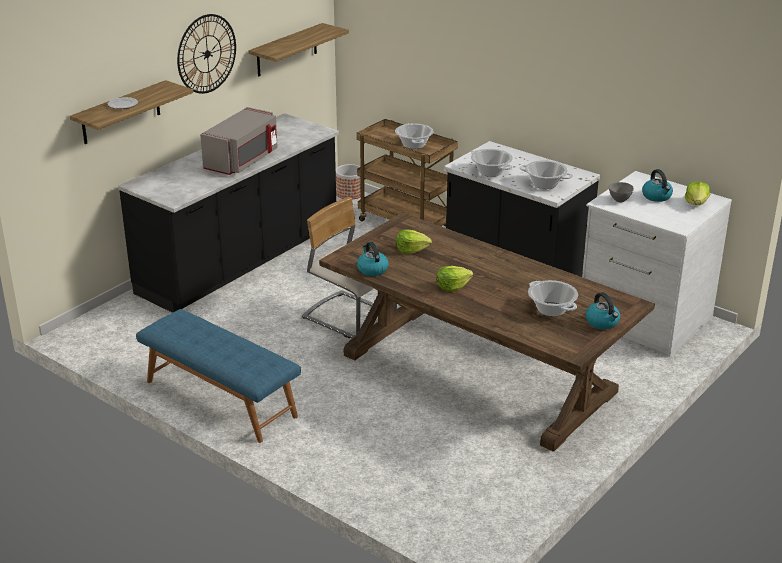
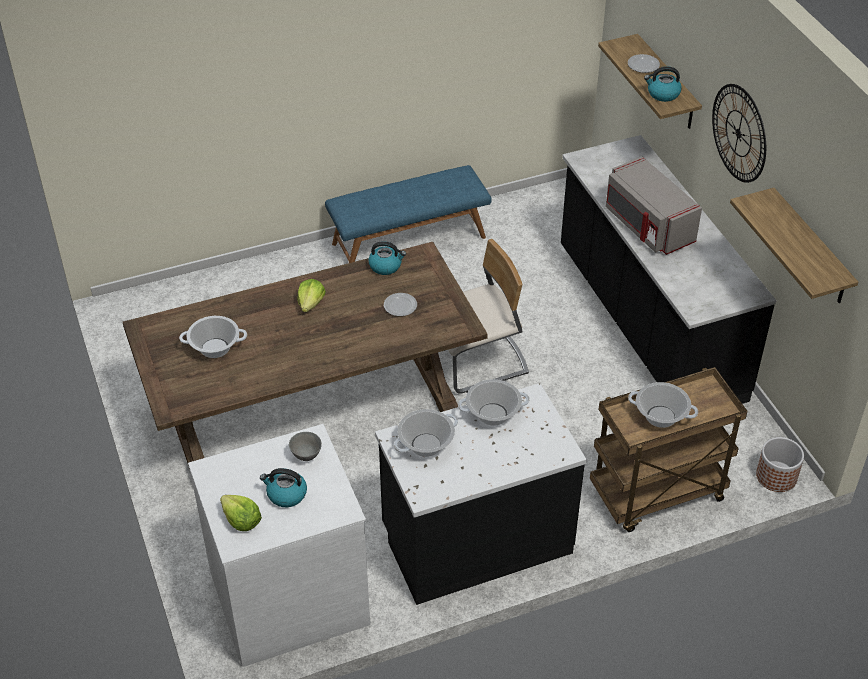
camera: 120 degrees right, 15 degrees up
lettuce [396,229,432,254] -> plate [384,293,417,316]
kettle [586,292,620,329] -> kettle moved to [644,66,682,102]

